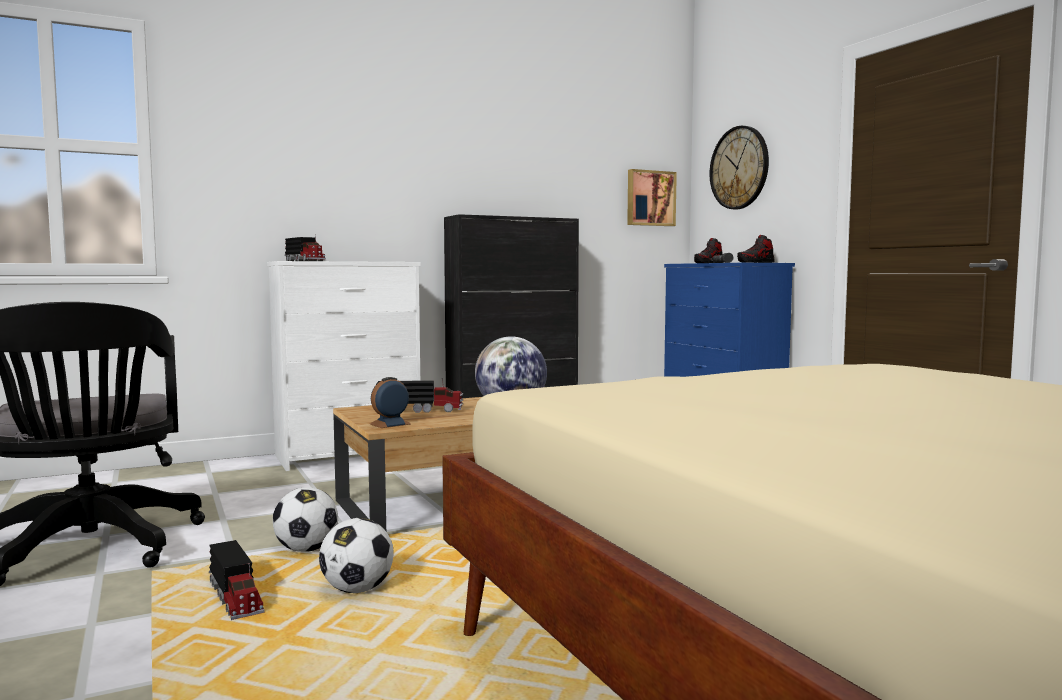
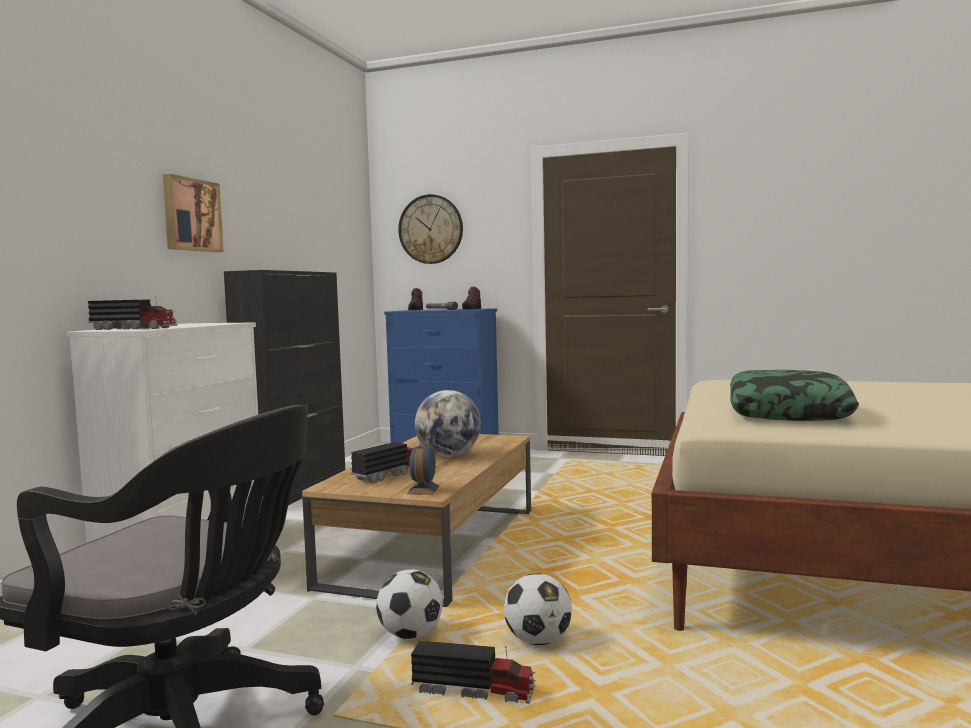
camera: 45 degrees left, 0 degrees up
picture [627,169,677,226] -> picture moved to [163,174,224,252]
none -> pillow [730,370,859,421]

